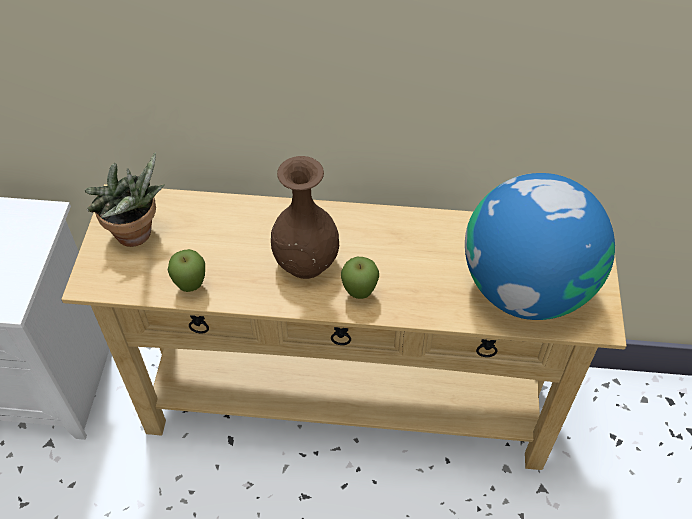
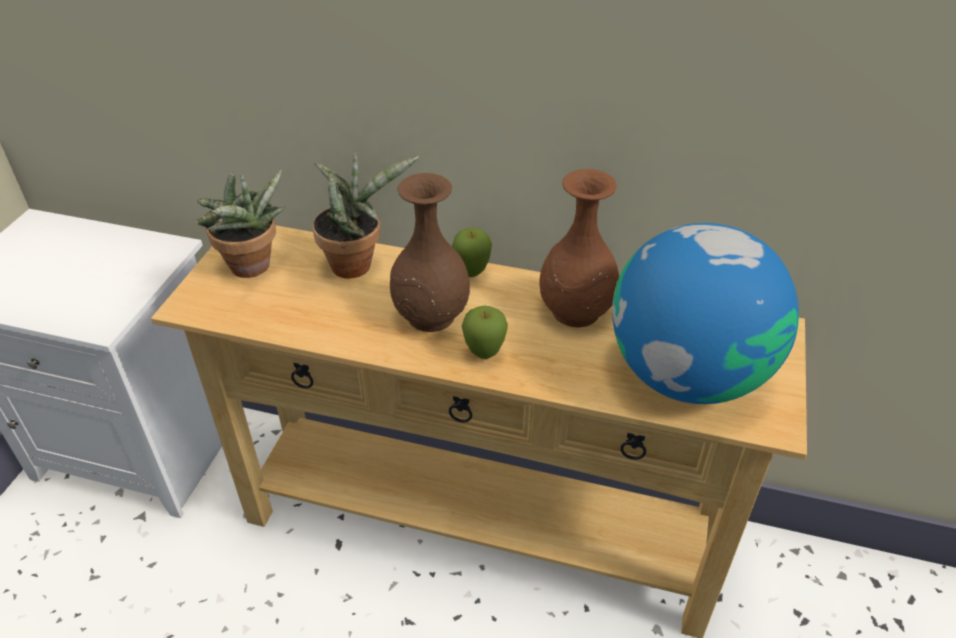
camera: 10 degrees right, 10 degrees down
apple [168,249,205,292] -> apple moved to [452,228,492,277]
none -> potted plant [312,153,419,278]
none -> brown vase [539,169,619,327]

